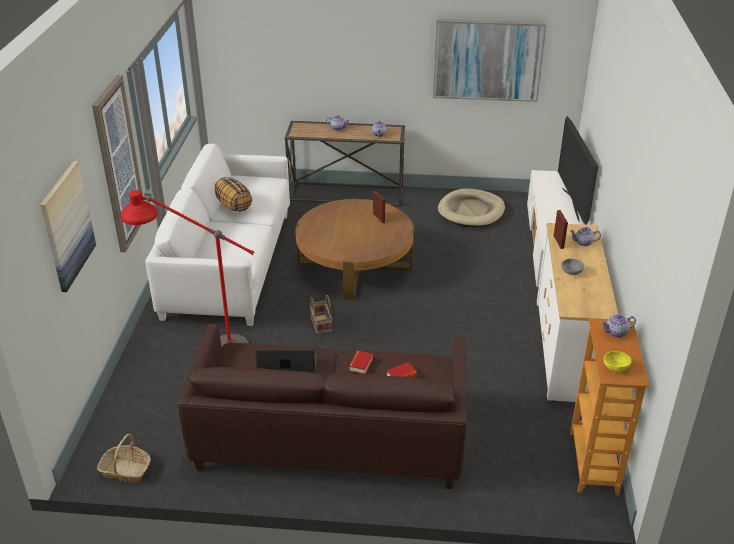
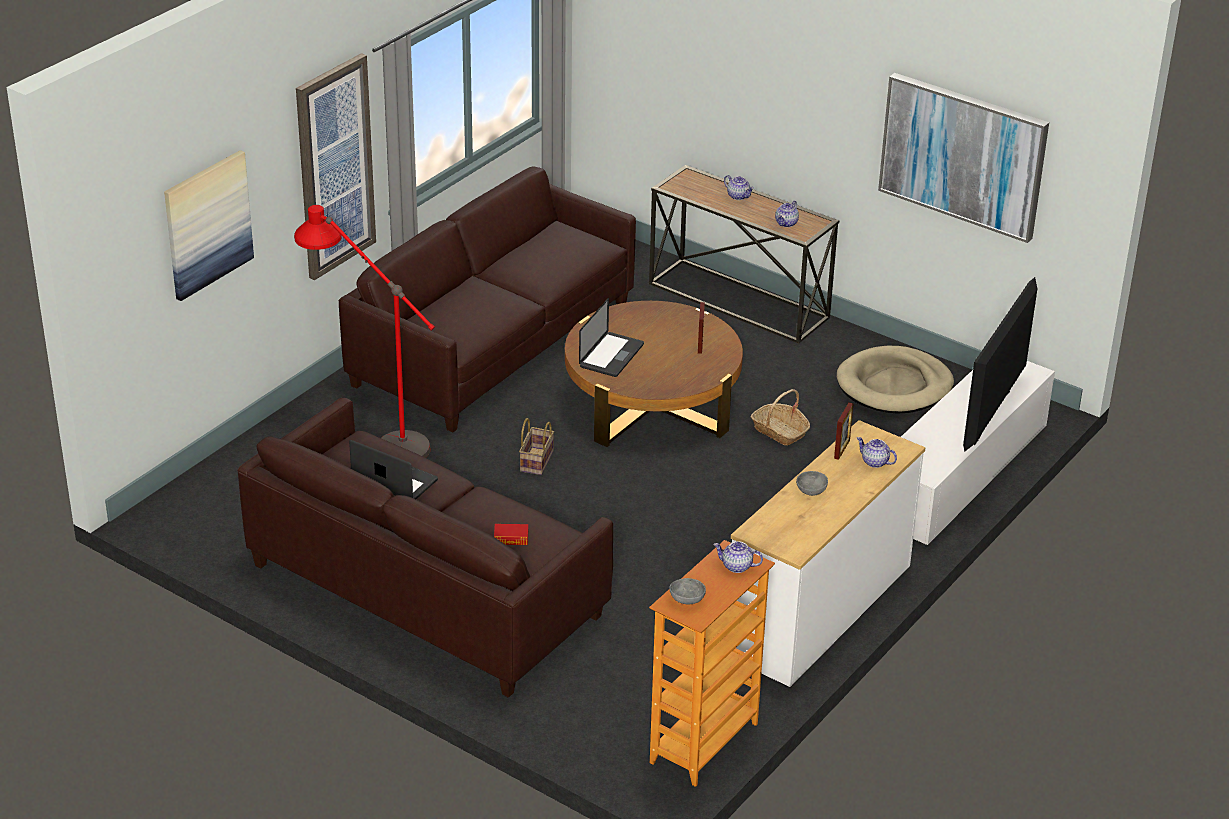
camera: 30 degrees right, 0 degrees up
basket [97,434,151,483] -> basket moved to [751,389,810,446]
white sofa [145,144,290,326] -> brown sofa [339,166,636,433]
pillow [215,177,252,212] -> none
book [349,351,373,374] -> none
yellow bowl [603,351,631,372] -> grey bowl [669,578,706,605]
none -> laptop [579,298,644,377]

